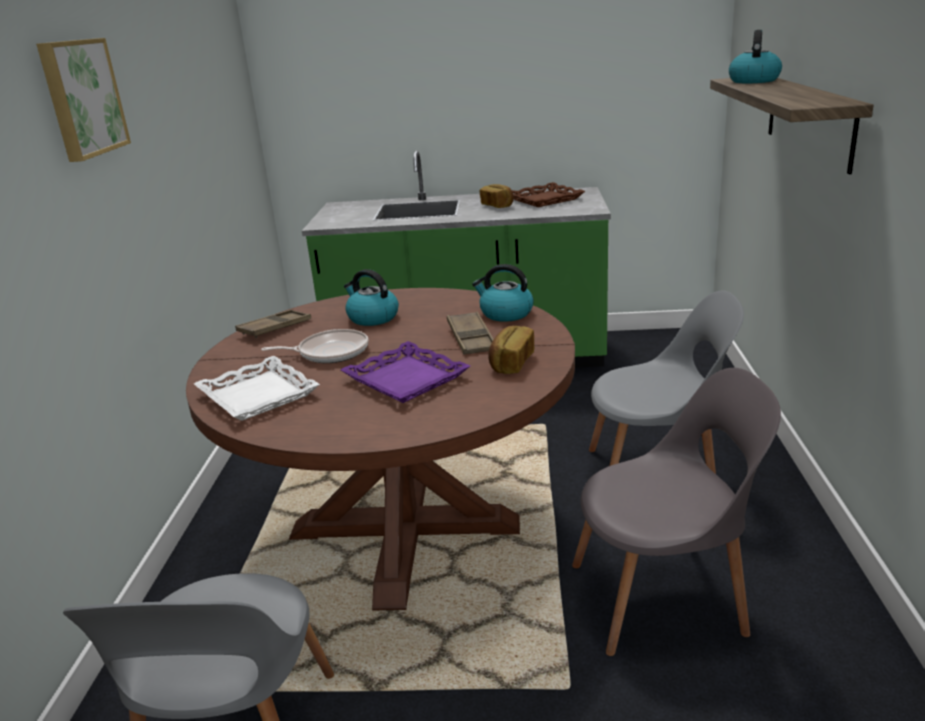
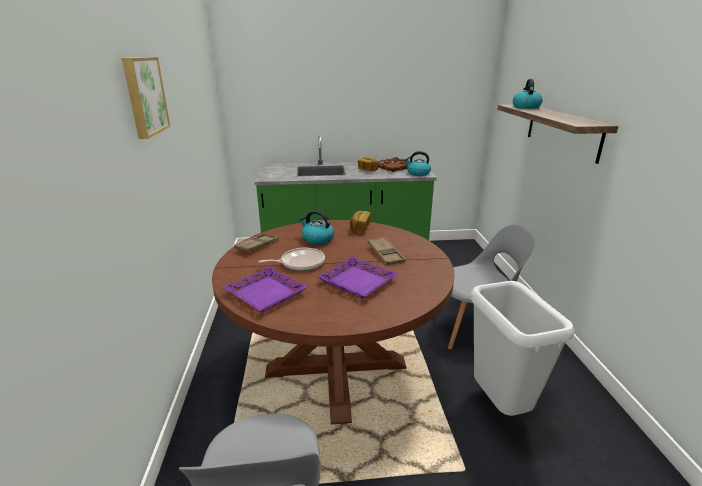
camera: 10 degrees left, 0 degrees up
white tray [194,356,320,421] -> purple tray [222,266,308,312]
kettle [472,264,534,322] -> kettle moved to [404,151,431,176]
bread [488,326,534,374] -> bread moved to [350,211,371,233]
grey chair [572,368,781,656] -> grey trash can [470,281,575,416]

